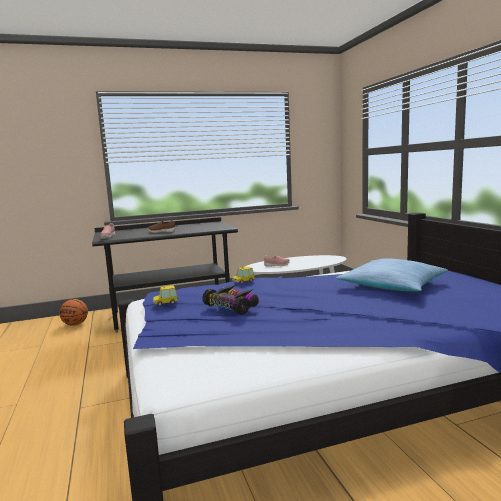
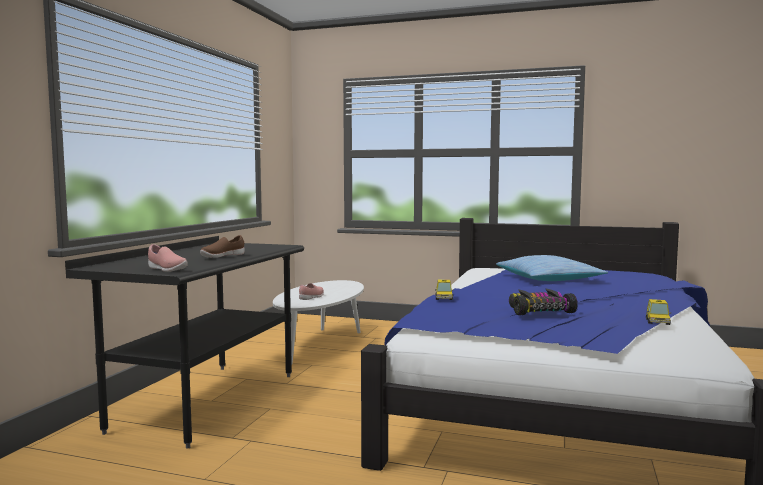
camera: 55 degrees left, 5 degrees down
basketball [59,299,88,326] -> none
toy car [153,285,178,306] -> toy car moved to [646,299,672,325]

